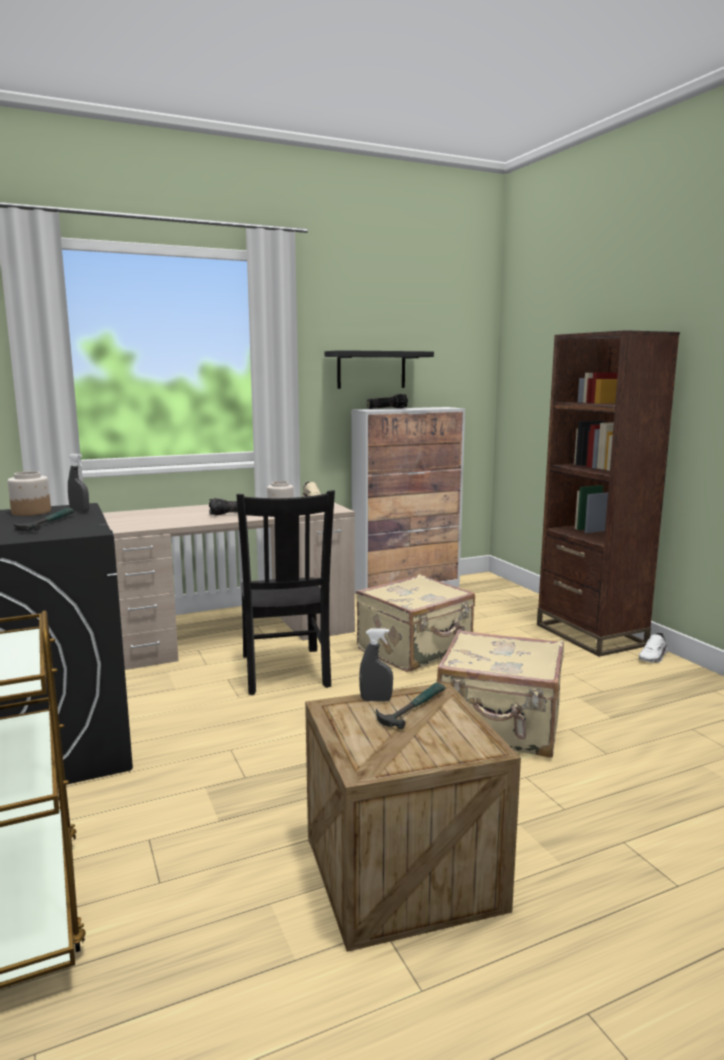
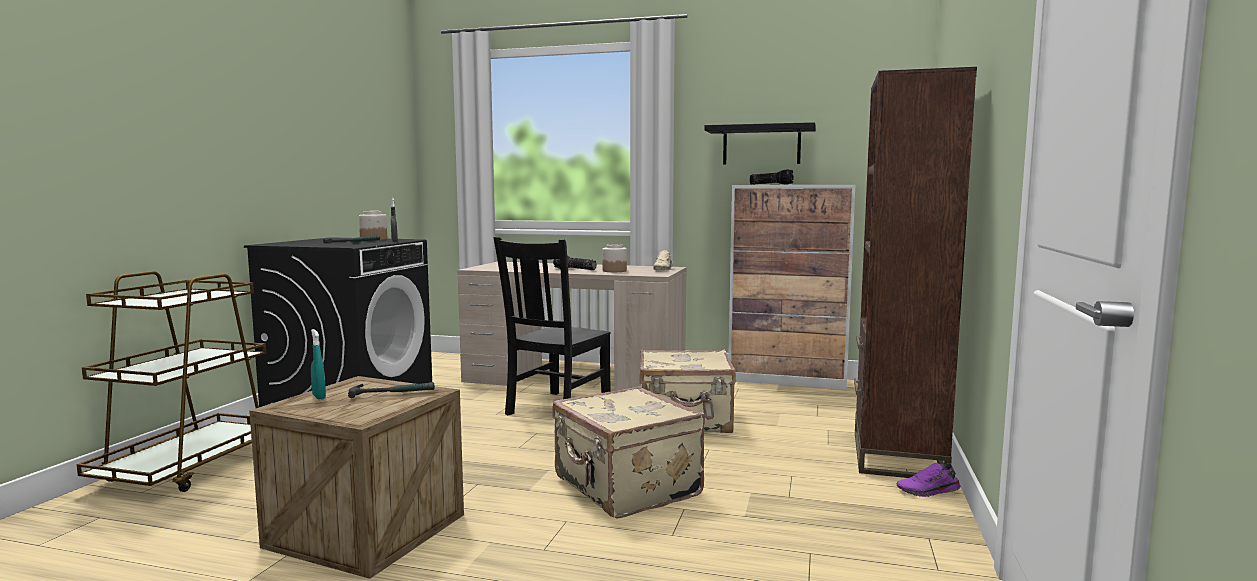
camera: 40 degrees right, 5 degrees down
grey spray bottle [359,628,393,702] -> none
white shoe [639,633,668,663] -> purple shoe [897,463,961,497]
none -> turquoise spray bottle [311,329,326,400]

